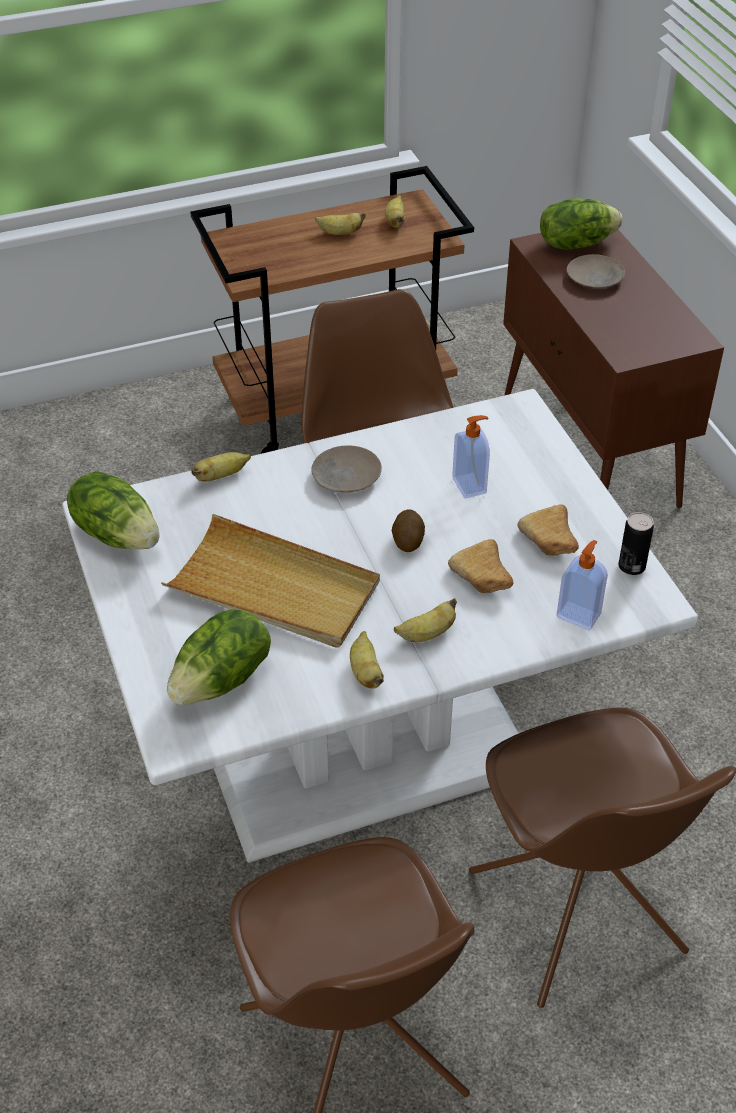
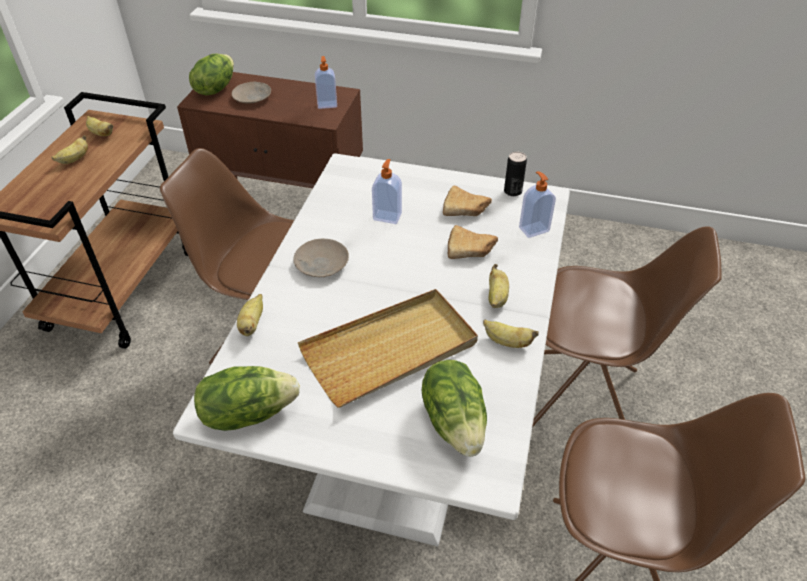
camera: 55 degrees left, 0 degrees up
potato [392,510,425,552] -> none
none -> soap dispenser [315,56,337,109]

